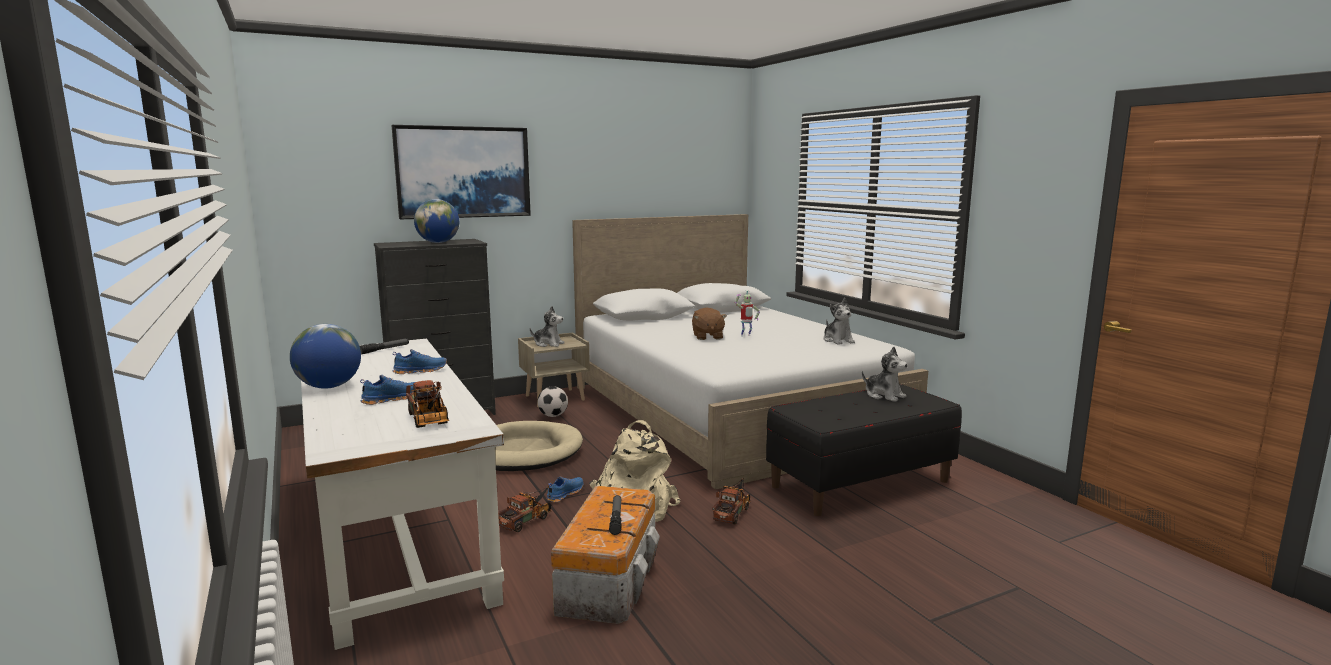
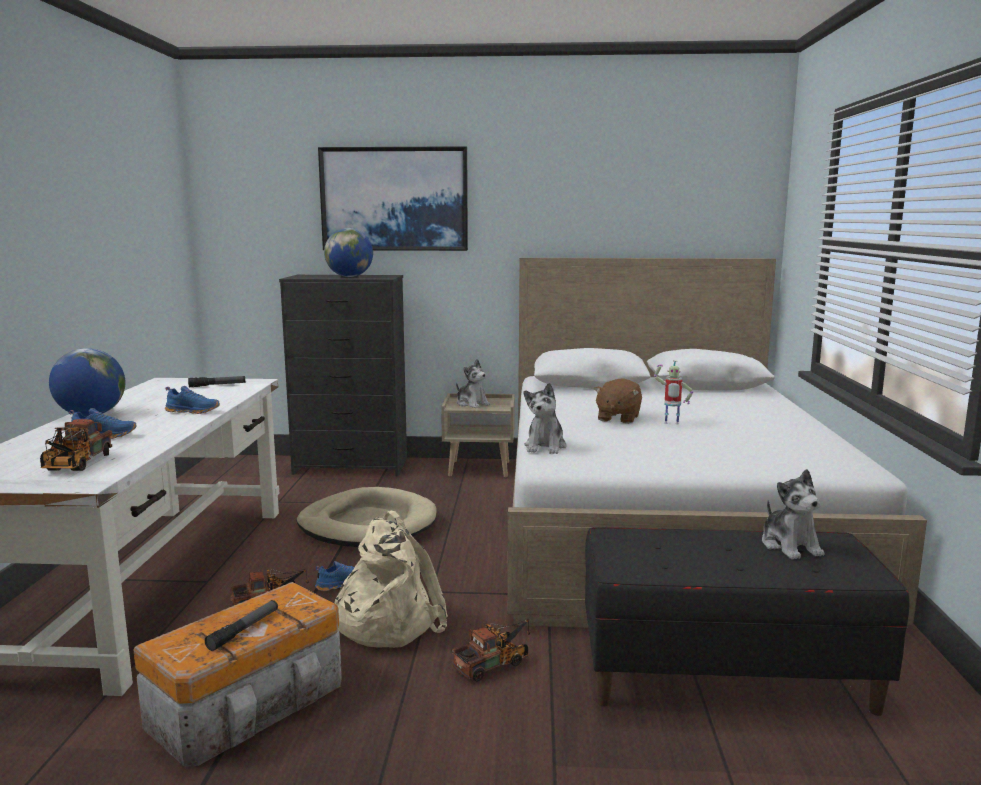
camera: 30 degrees right, 0 degrees up
football [537,386,568,417] -> none
plush toy [823,298,855,345] -> plush toy moved to [523,383,567,454]

